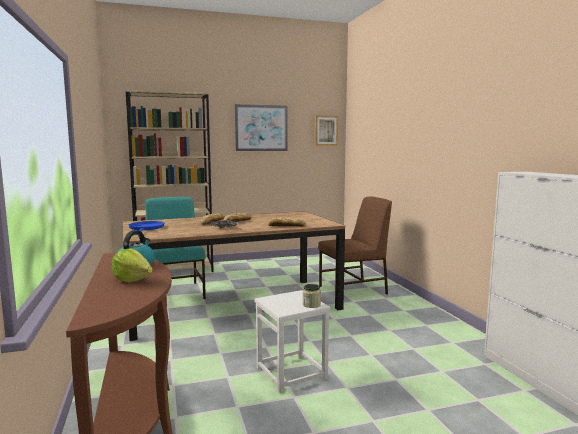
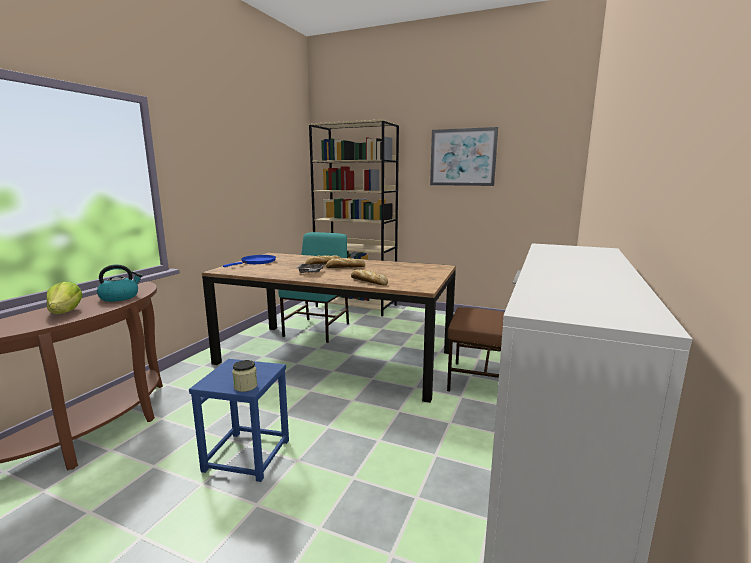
camera: 40 degrees right, 5 degrees up
white stool [255,290,330,393] -> blue stool [189,359,289,482]
picture [315,116,338,146] -> none

